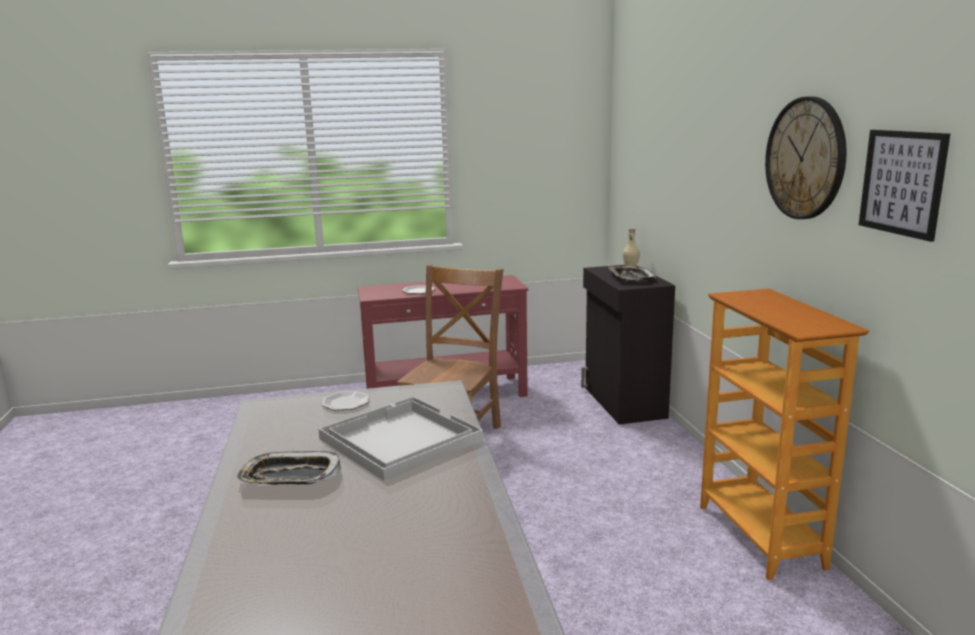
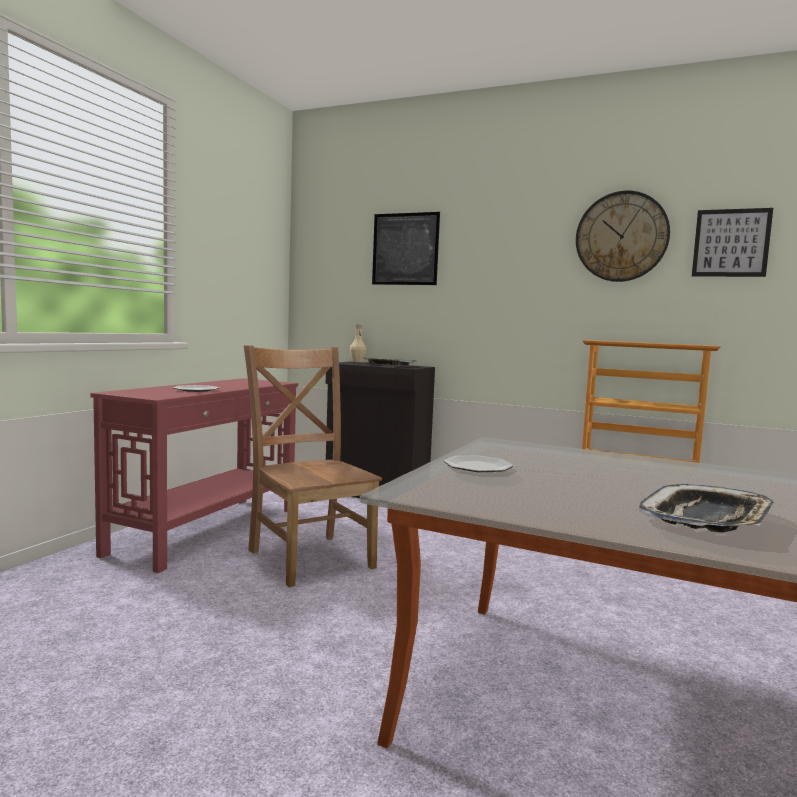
camera: 55 degrees left, 10 degrees down
white tray [318,397,483,481] -> none
none -> picture [372,212,440,285]

